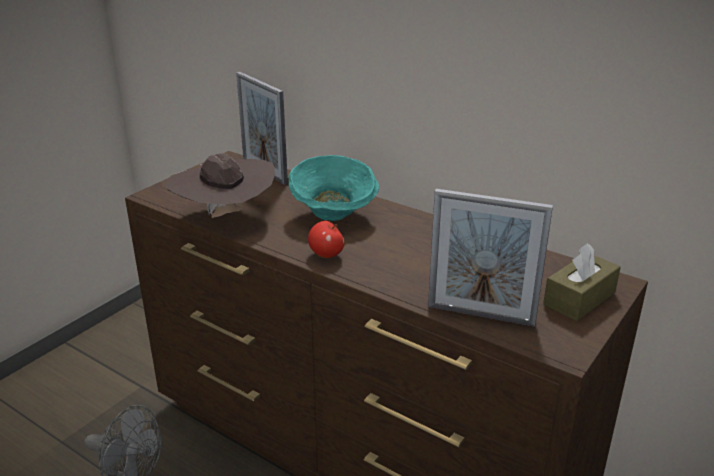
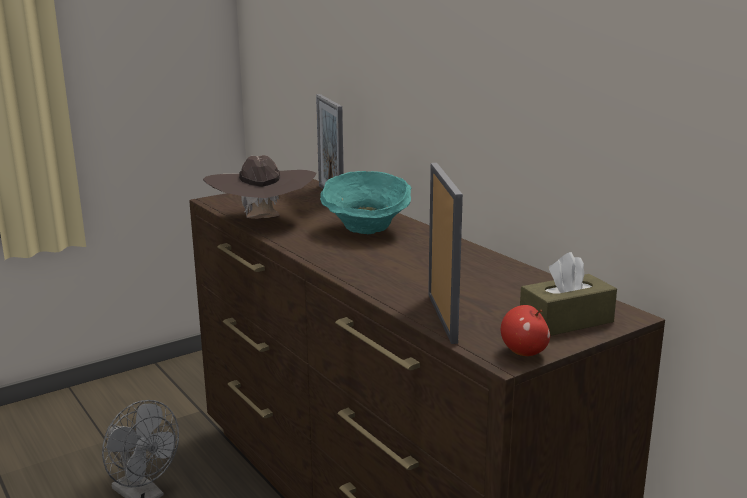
camera: 20 degrees right, 10 degrees down
apple [308,221,344,258] -> apple moved to [501,305,550,356]
picture frame [428,189,553,327] -> picture frame turned 135 degrees counterclockwise [428,163,463,344]

